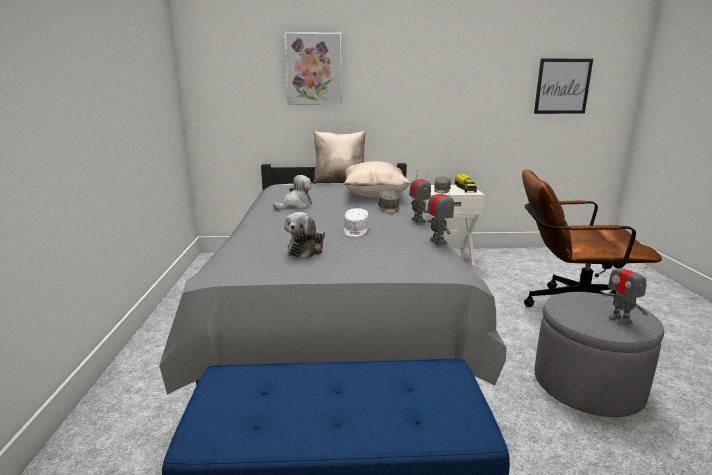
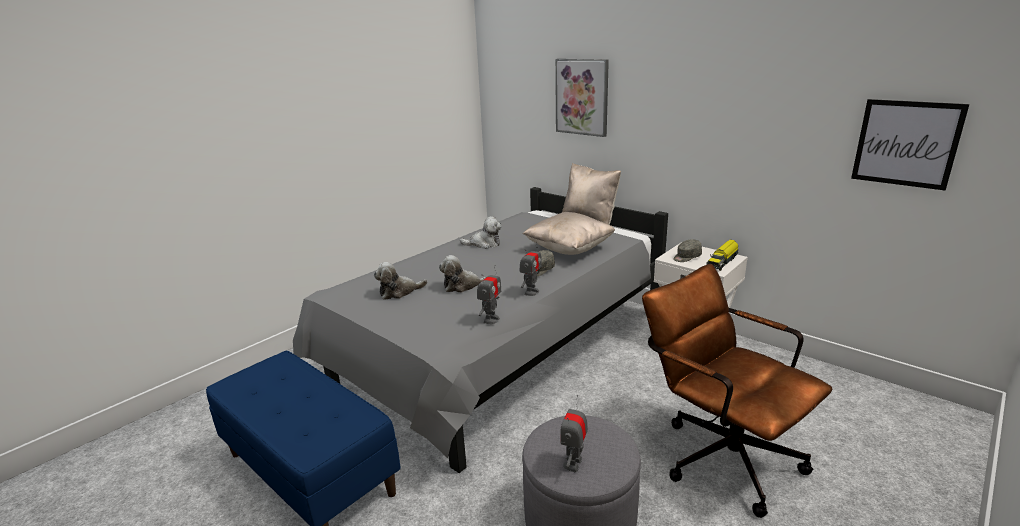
camera: 45 degrees right, 5 degrees up
white cap [344,208,369,237] -> plush toy [439,255,486,292]

